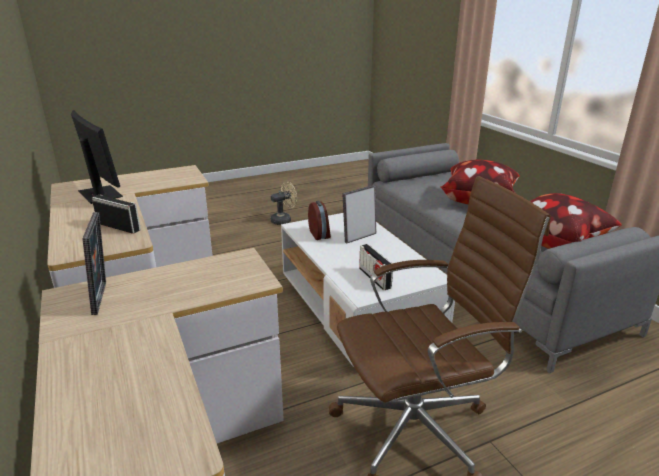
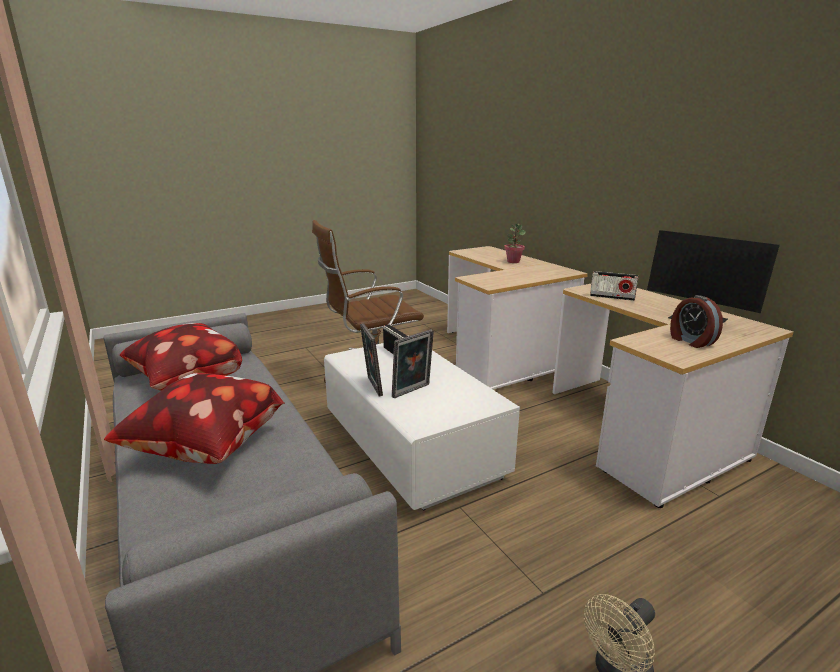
camera: 175 degrees right, 5 degrees down
picture frame [83,212,106,315] -> picture frame moved to [360,323,383,396]
alarm clock [308,201,331,240] -> alarm clock moved to [670,295,723,348]
none -> potted plant [504,224,526,263]

